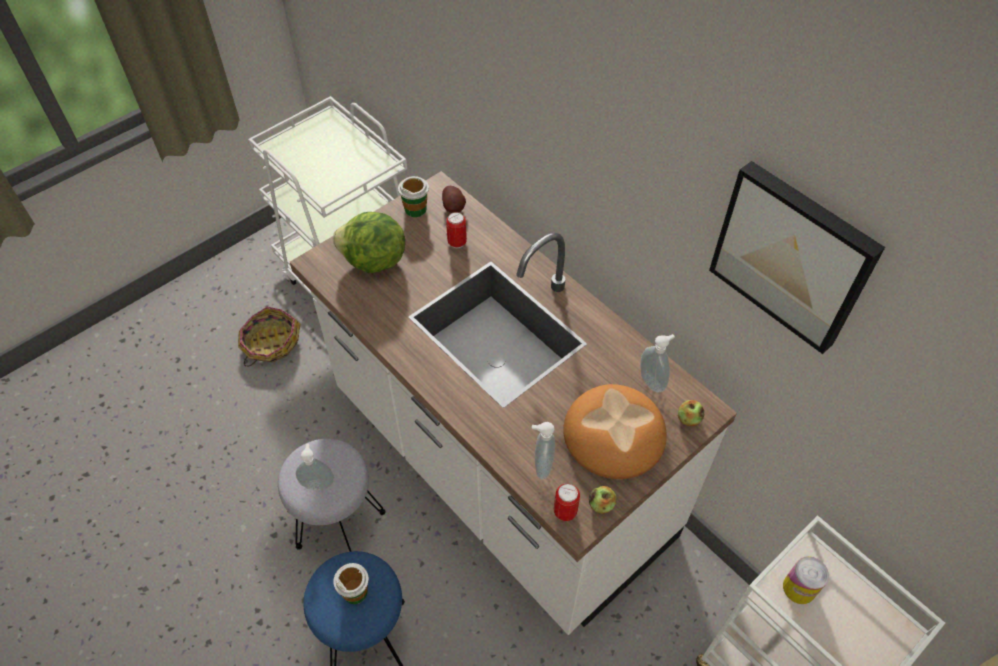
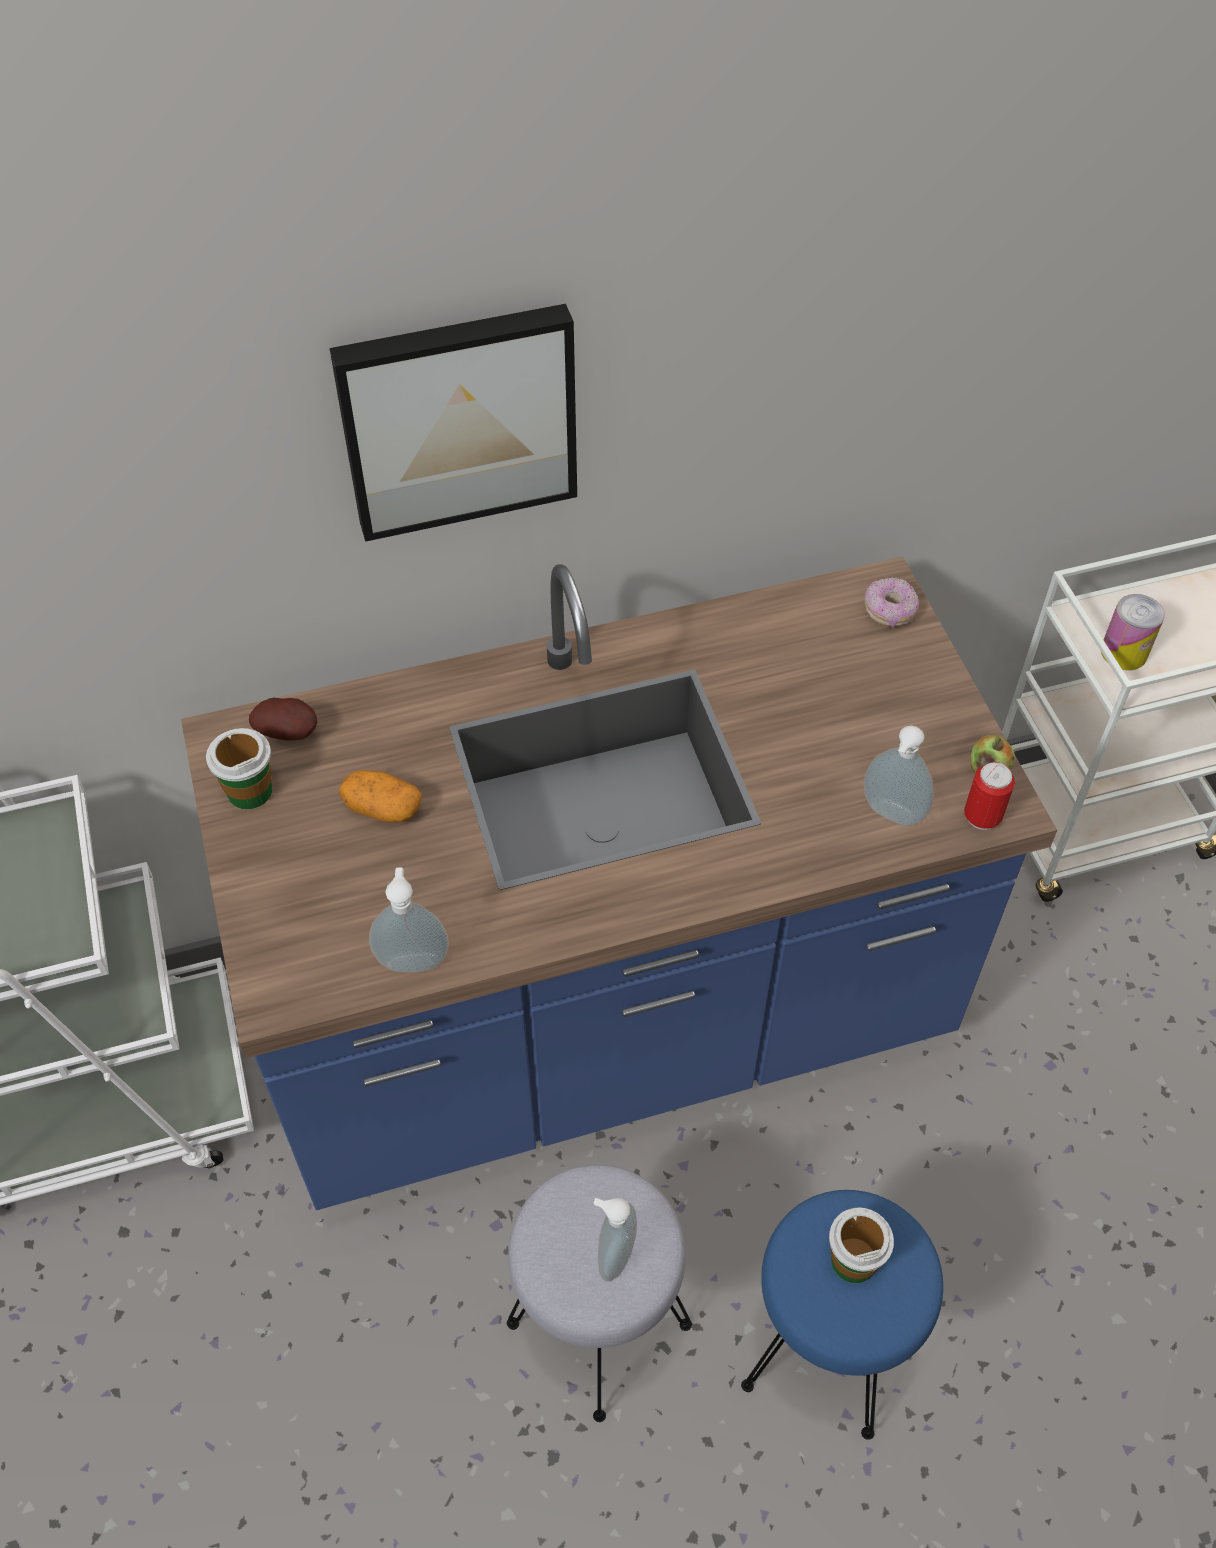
camera: 65 degrees left, 0 degrees up
basket [238,307,300,367] -> none
white counter [290,171,737,635] -> blue counter [181,557,1057,1210]
lettuce [333,212,405,273] -> none
can [446,212,467,248] -> none
bread [563,384,667,479] -> none
soap dispenser [640,334,675,393] -> soap dispenser moved to [369,867,449,972]
apple [678,400,704,426] -> donut [865,578,919,627]
picture [709,161,885,354] -> picture moved to [330,304,577,542]
none -> potato [339,770,422,823]

